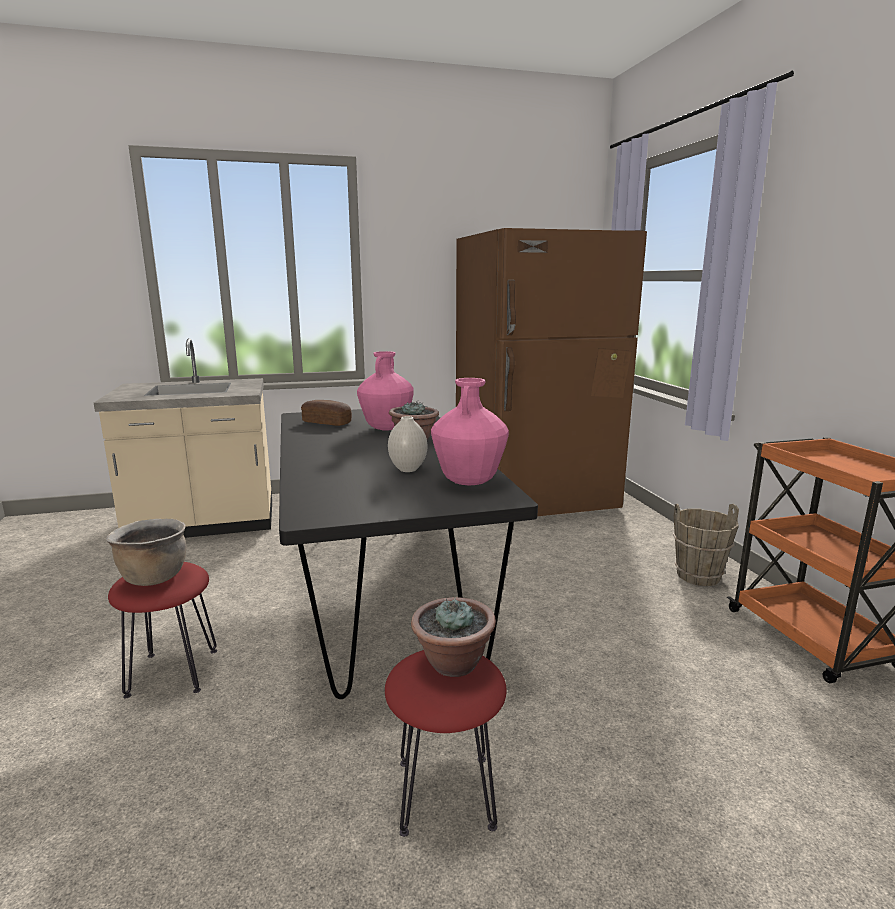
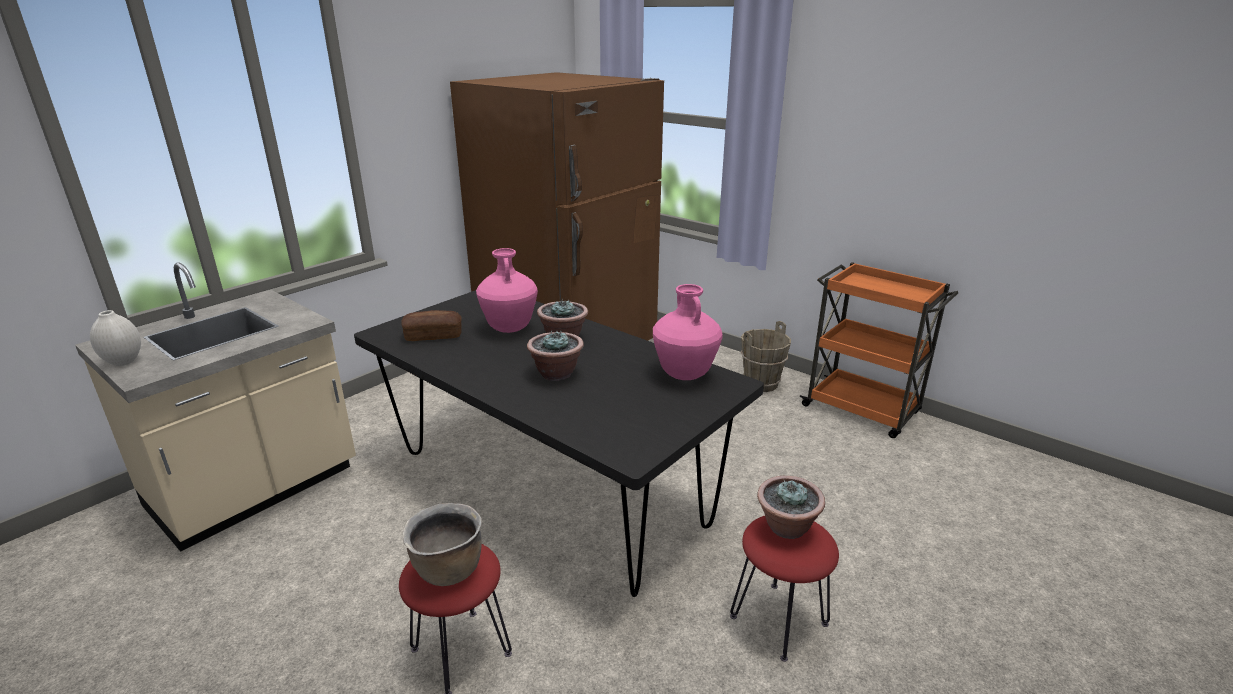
camera: 35 degrees left, 10 degrees up
white vase [388,416,427,472] -> white vase moved to [90,310,141,366]
none -> potted plant [527,330,584,381]

